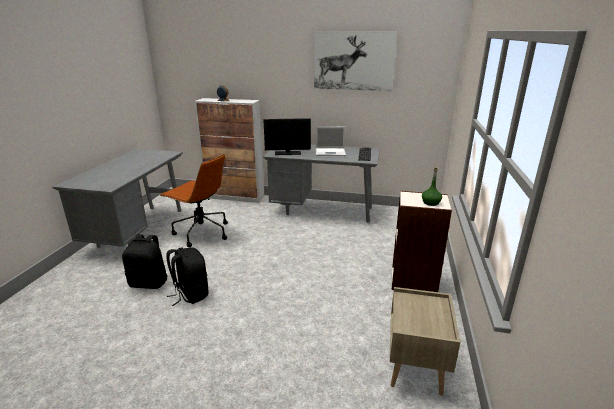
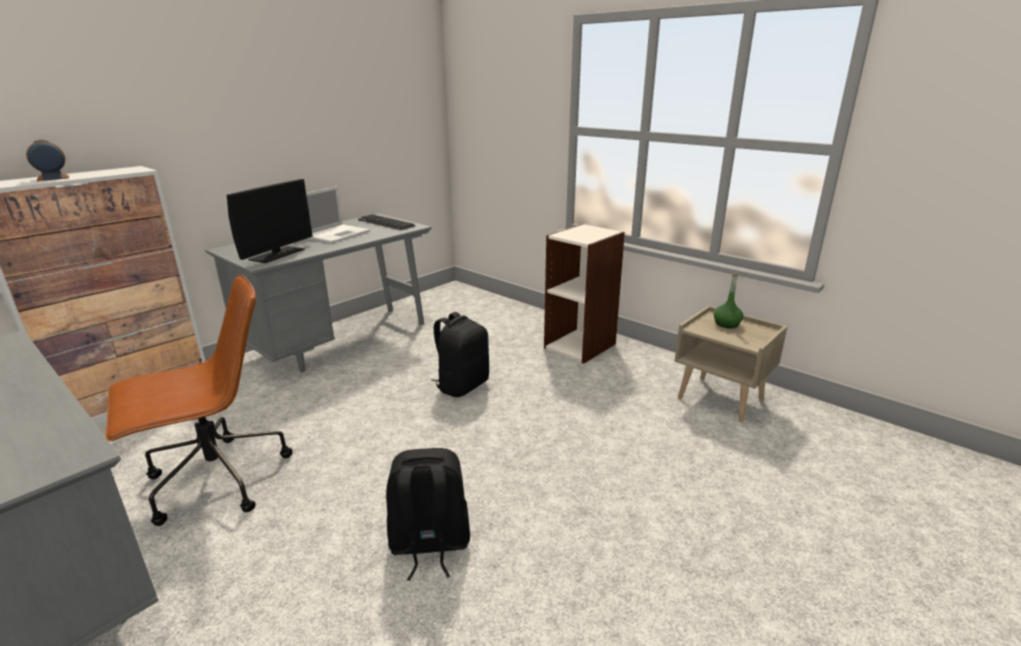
camera: 60 degrees left, 0 degrees up
black backpack [122,234,167,289] -> black backpack moved to [431,312,489,397]
picture [314,32,397,91] -> none
green bottle [422,167,442,206] -> green bottle moved to [714,273,743,328]

